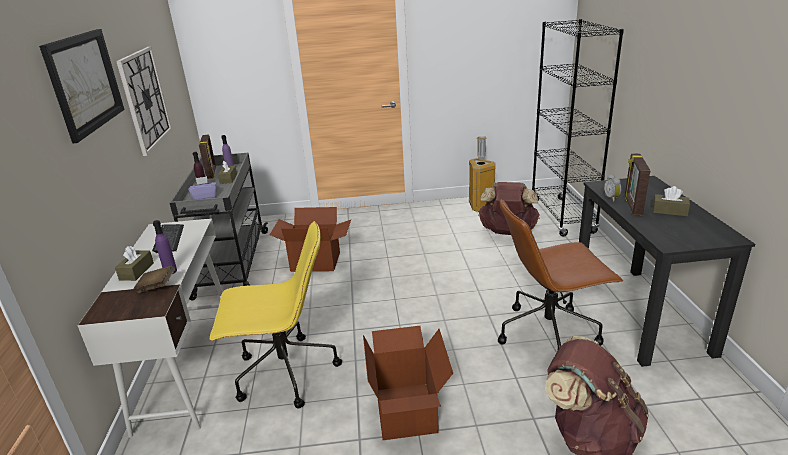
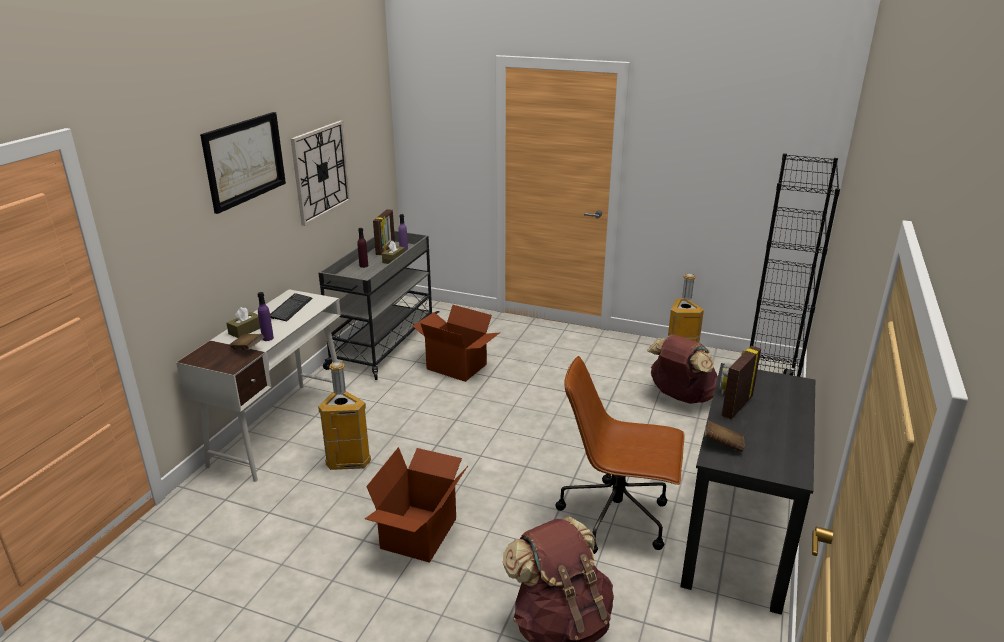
camera: 25 degrees right, 0 degrees up
purple tissue box [188,176,217,200] -> none
yellow office chair [209,221,342,408] -> trash can [318,362,371,470]
brown tissue box [653,186,690,216] -> none
none -> brown book [705,420,745,452]

